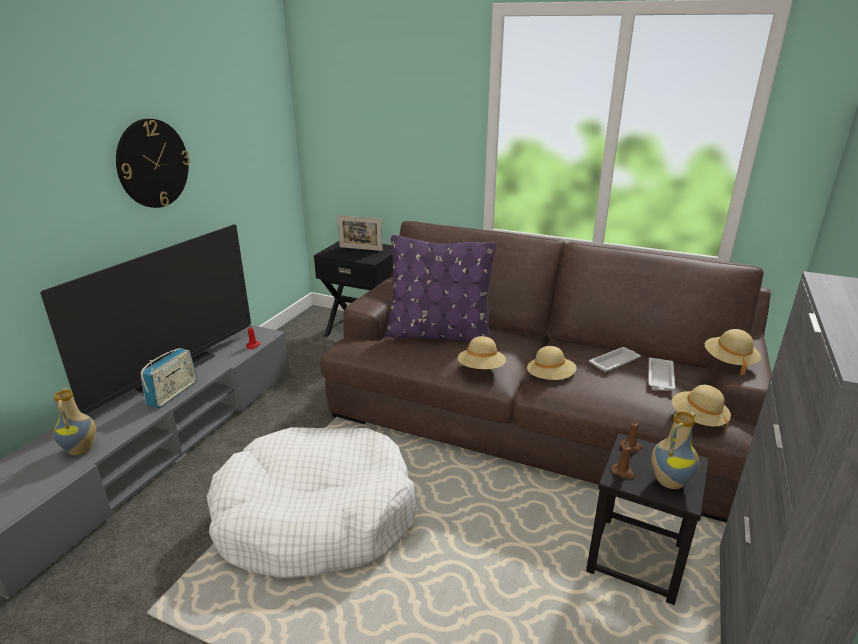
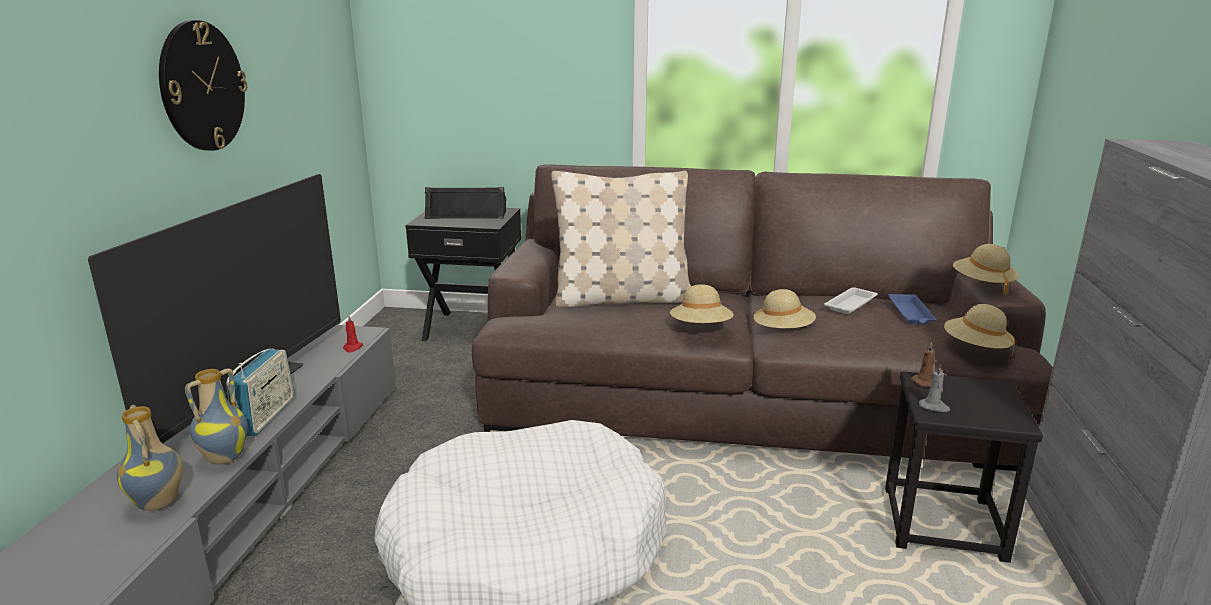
camera: 15 degrees left, 5 degrees down
picture frame [337,215,383,251] -> black speaker [425,187,506,219]
purple pillow [385,235,496,342] -> beige pillow [551,171,691,307]
brown candle [611,441,635,479] -> grey candle [919,364,950,412]
white tray [649,358,675,391] -> blue tray [888,294,937,324]
vase [651,411,699,489] -> vase moved to [185,368,248,464]

